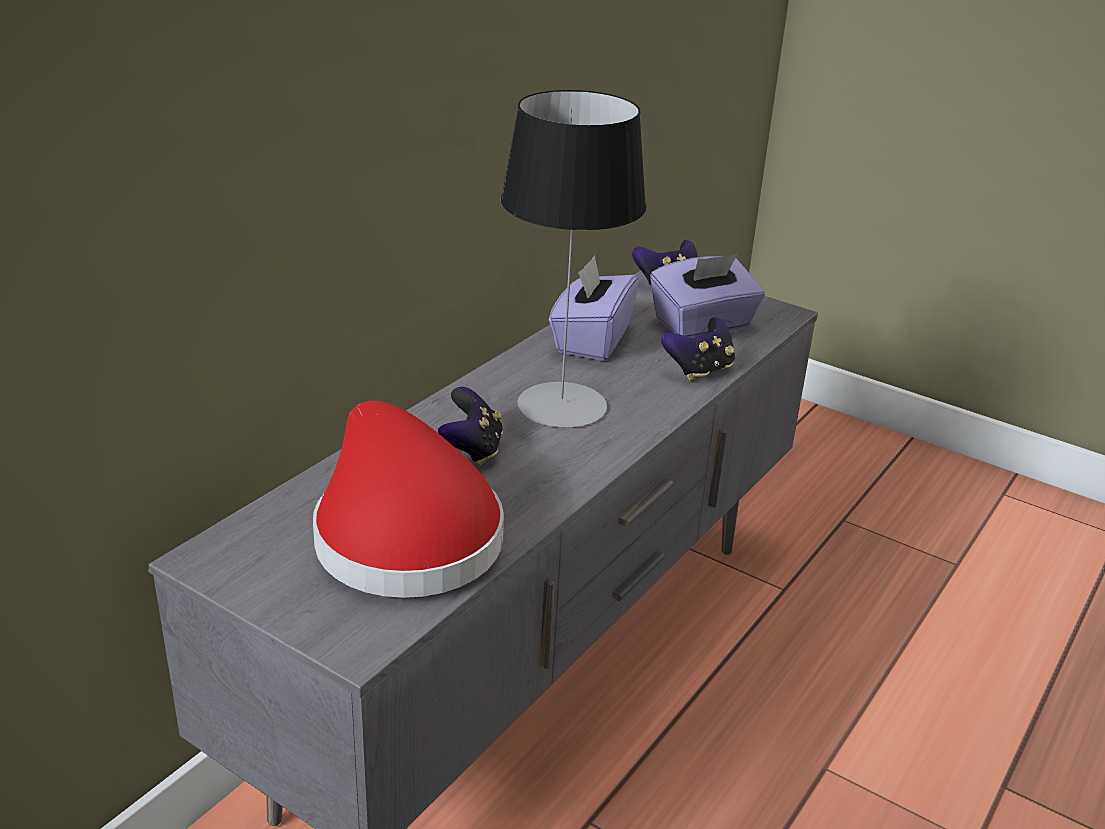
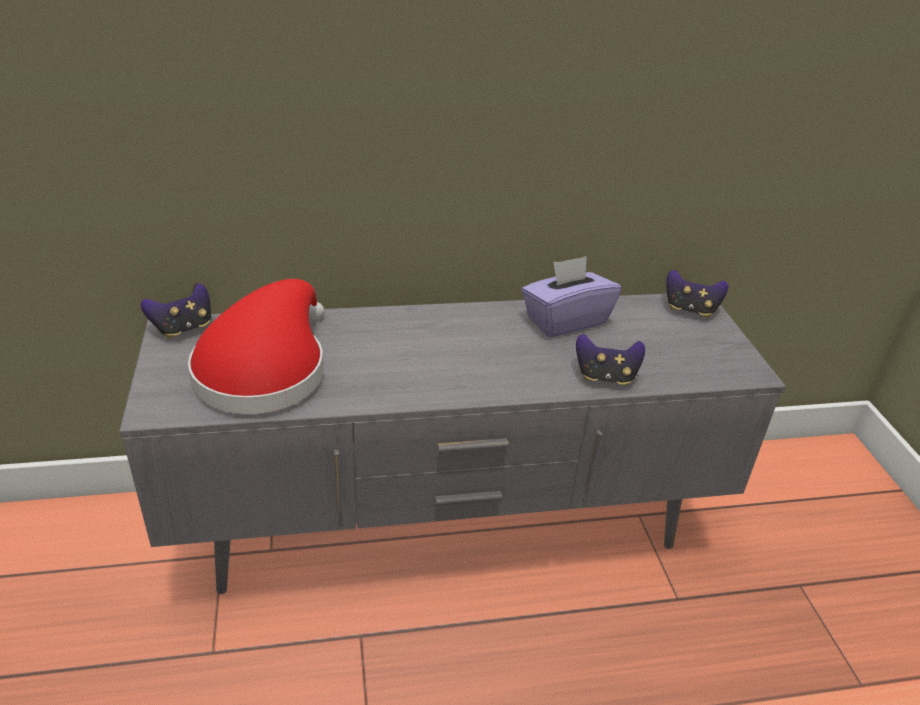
camera: 45 degrees right, 5 degrees up
game controller [438,387,503,465] -> game controller moved to [141,283,211,339]
table lamp [501,90,646,428] -> none
purple tissue box [650,254,765,338] -> none

